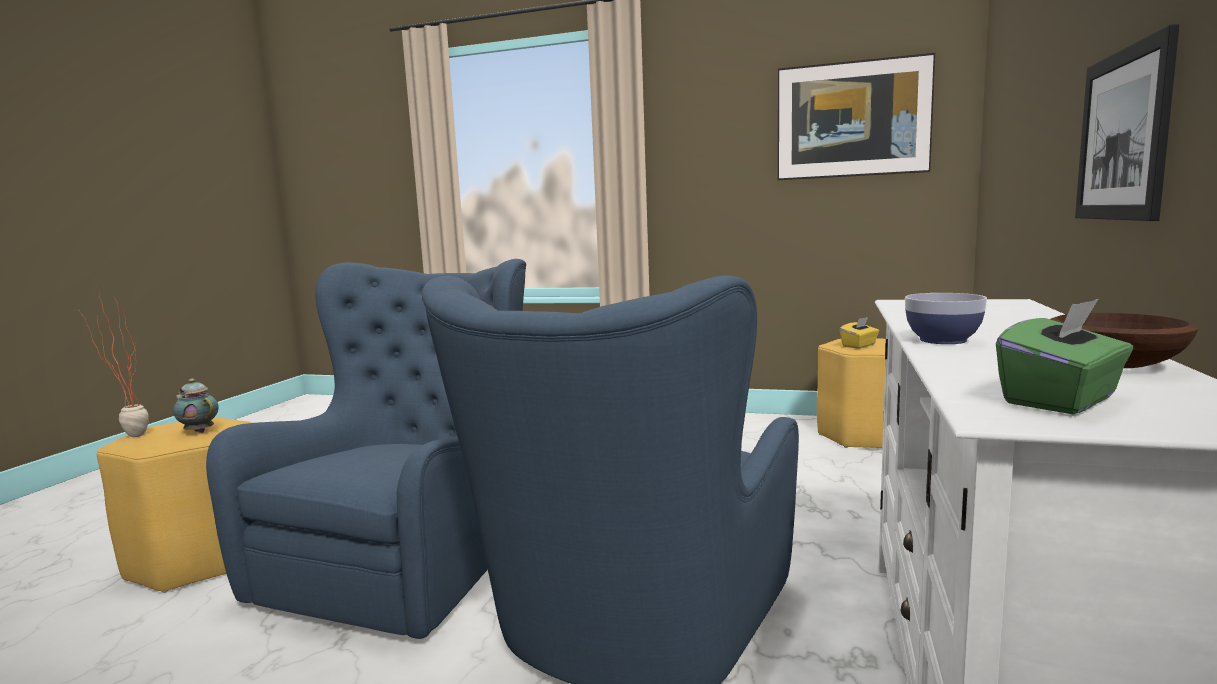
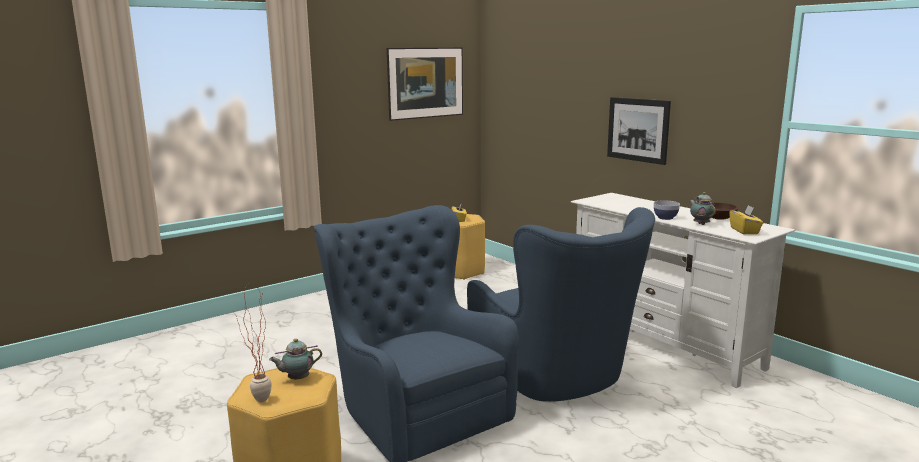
camera: 55 degrees left, 5 degrees up
green tissue box [996,299,1133,414] -> yellow tissue box [729,205,764,234]
none -> teapot [690,192,716,225]

